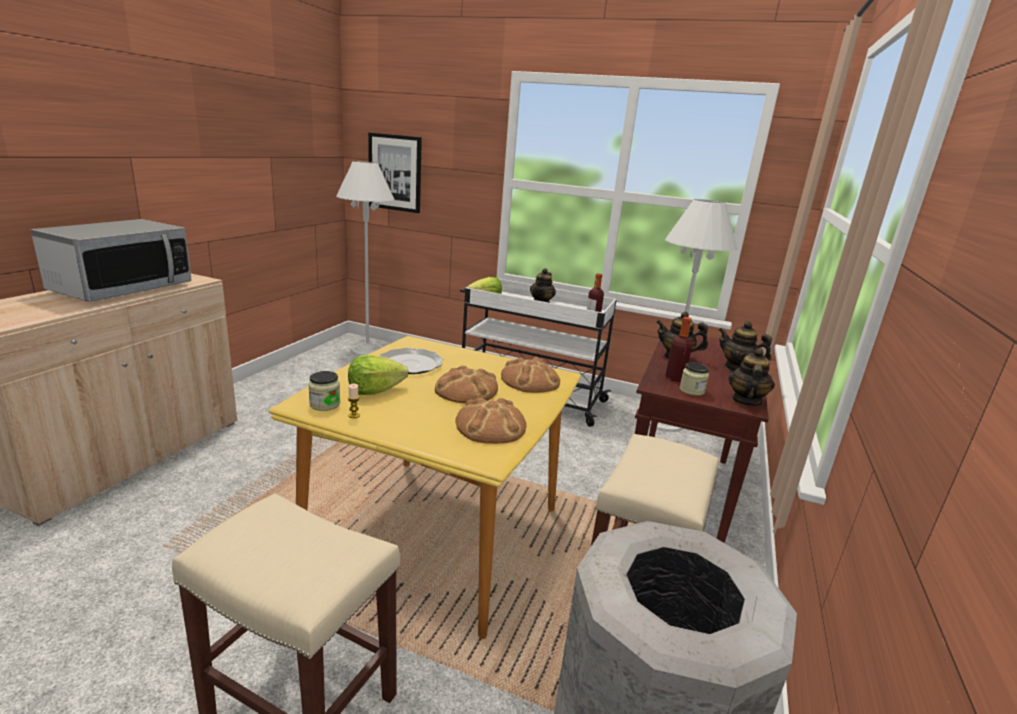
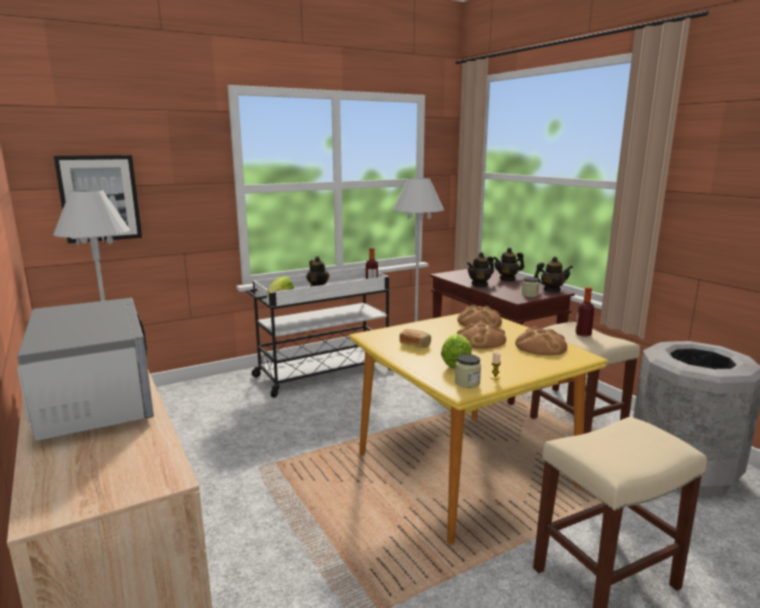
camera: 50 degrees left, 5 degrees down
plate [380,348,443,374] -> bread [399,329,431,348]
bottle [665,317,692,382] -> bottle moved to [576,287,595,337]
teapot [729,348,775,406] -> teapot turned 120 degrees clockwise [534,256,573,292]

